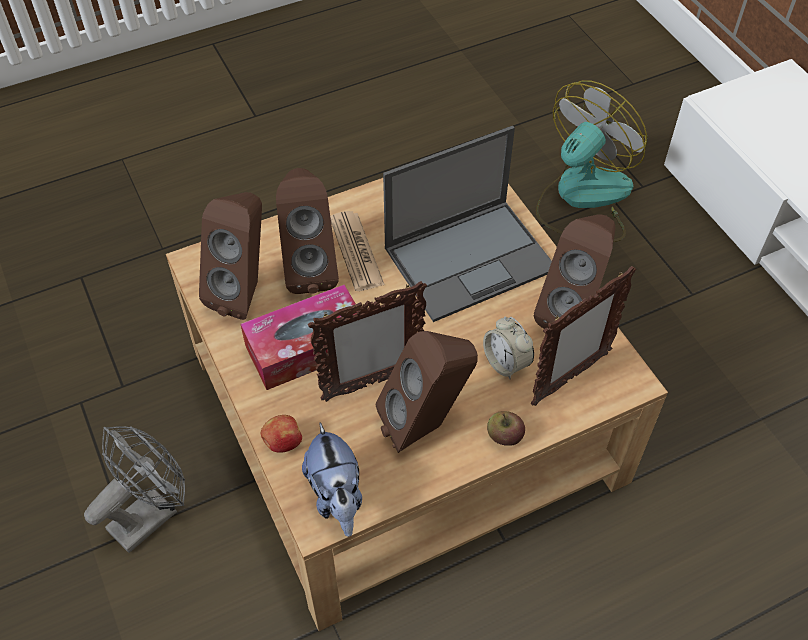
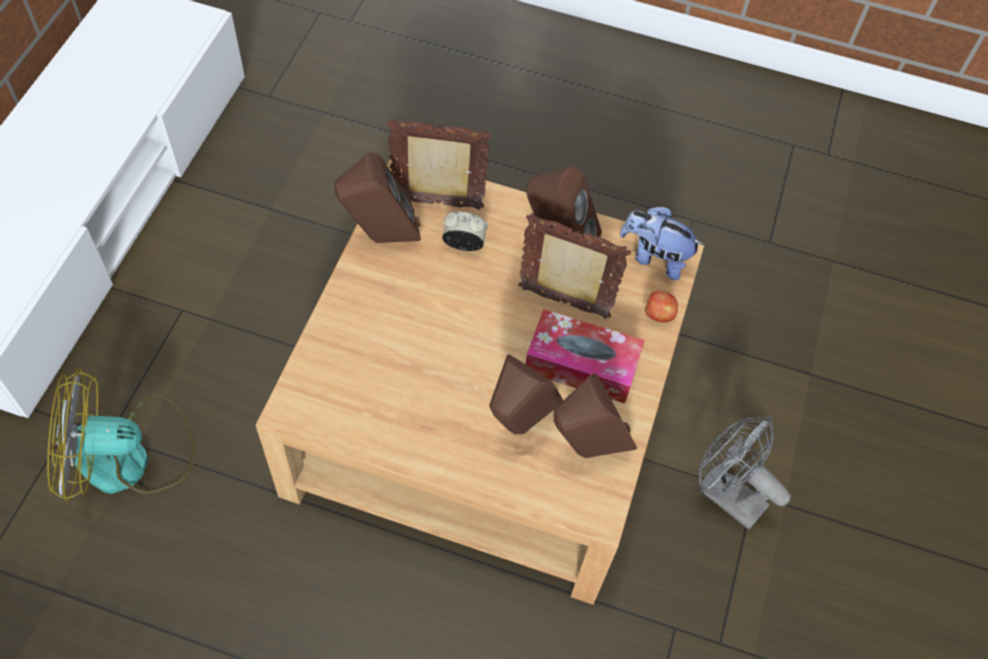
camera: 140 degrees left, 5 degrees up
grey fan [84,426,185,553] -> grey fan turned 45 degrees clockwise [699,417,791,530]
plush toy [302,423,362,537] -> plush toy turned 90 degrees counterclockwise [620,207,704,280]
newspaper [330,211,385,291] -> none
laptop [383,126,552,322] -> none
alarm clock [483,317,534,379] -> alarm clock turned 90 degrees counterclockwise [442,212,488,251]
apple [487,411,525,446] -> none

